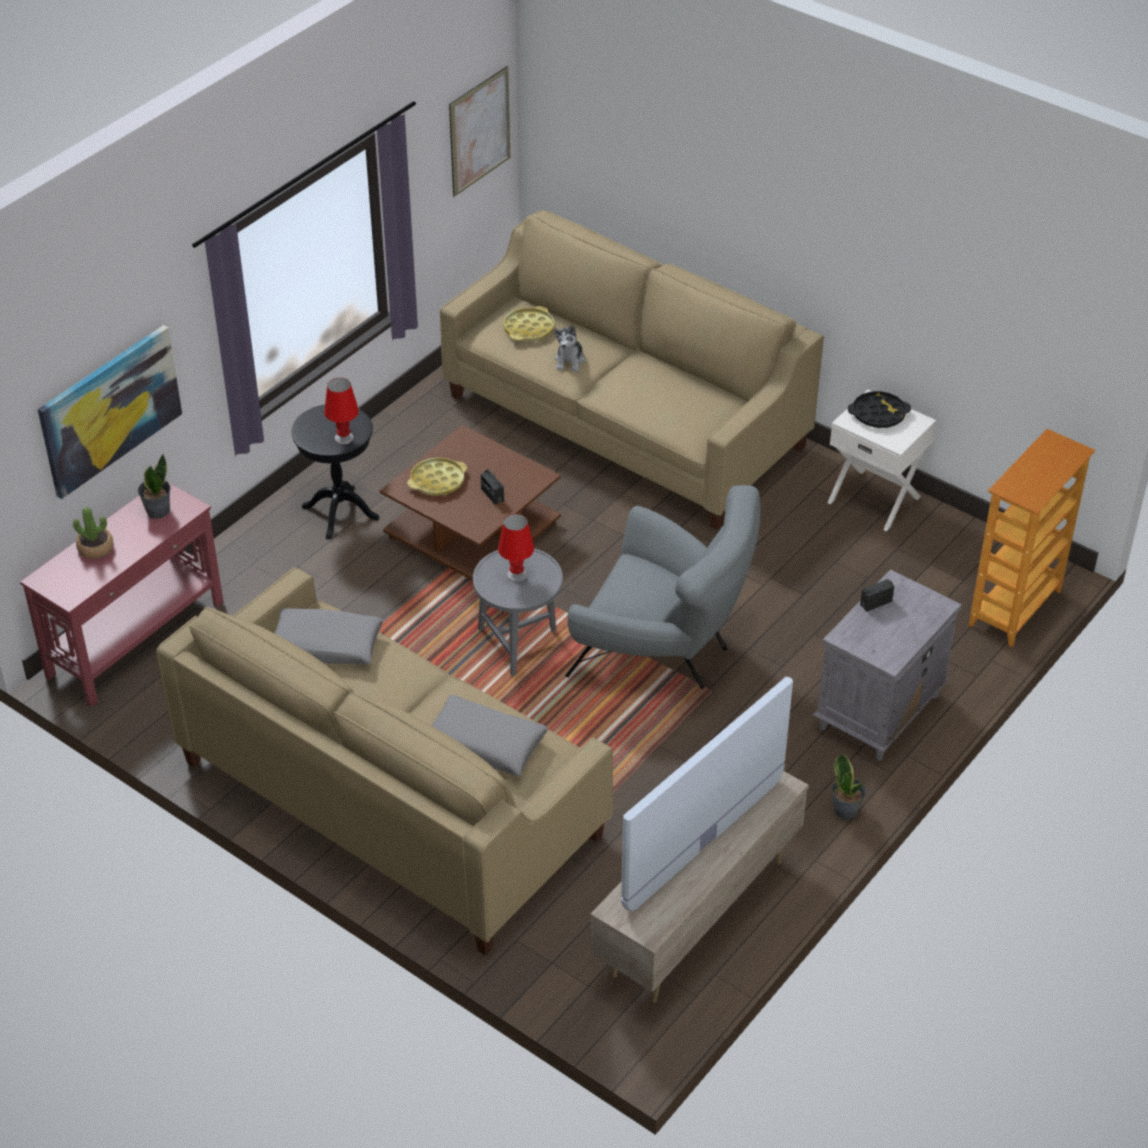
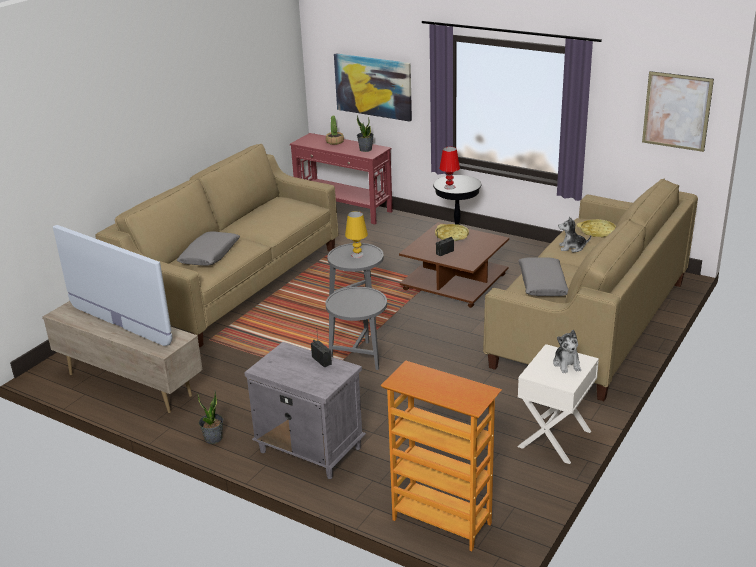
camera: 85 degrees right, 15 degrees down
grey pillow [275,608,383,665] -> grey pillow moved to [518,257,568,296]
red table lamp [498,514,534,582] -> yellow table lamp [345,211,368,258]
grey armchair [565,485,760,689] -> grey side table [326,287,387,370]
black tray [848,391,911,428] -> plush toy [553,330,581,373]

